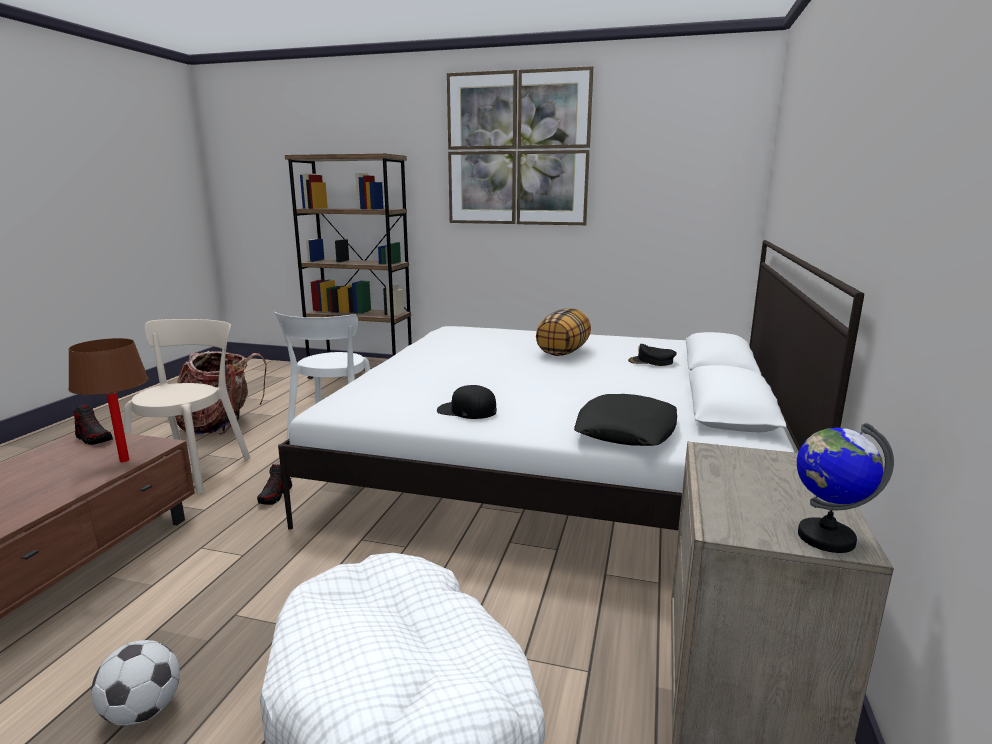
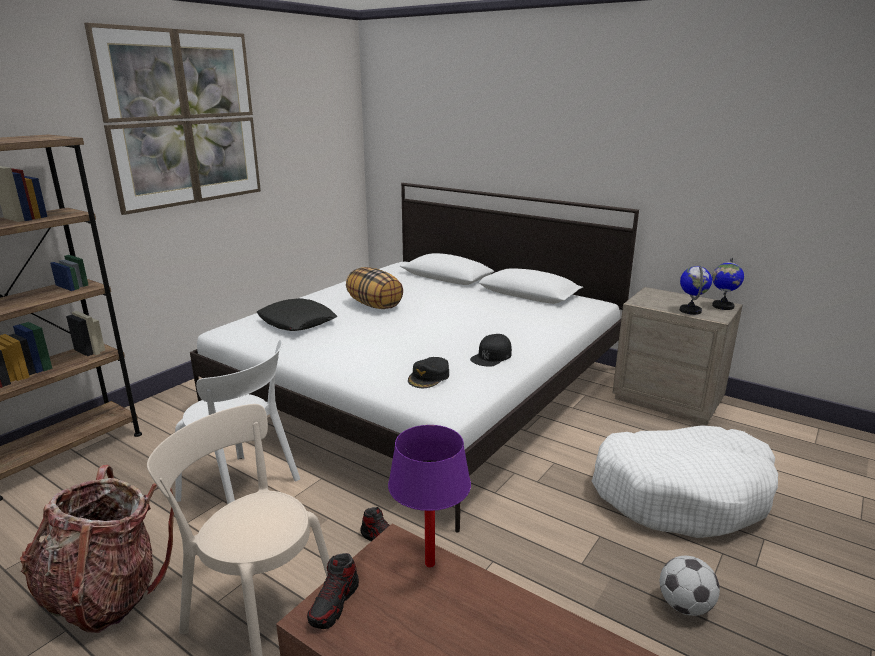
camera: 70 degrees left, 5 degrees up
brown table lamp [68,338,149,462] -> purple table lamp [388,425,471,568]
shoe [73,404,113,445] -> shoe turned 150 degrees clockwise [307,553,359,629]
black pillow [574,394,677,446] -> black pillow moved to [257,298,337,331]
black cap [628,344,677,366] -> black cap moved to [408,357,449,388]
none -> globe [680,265,712,315]

